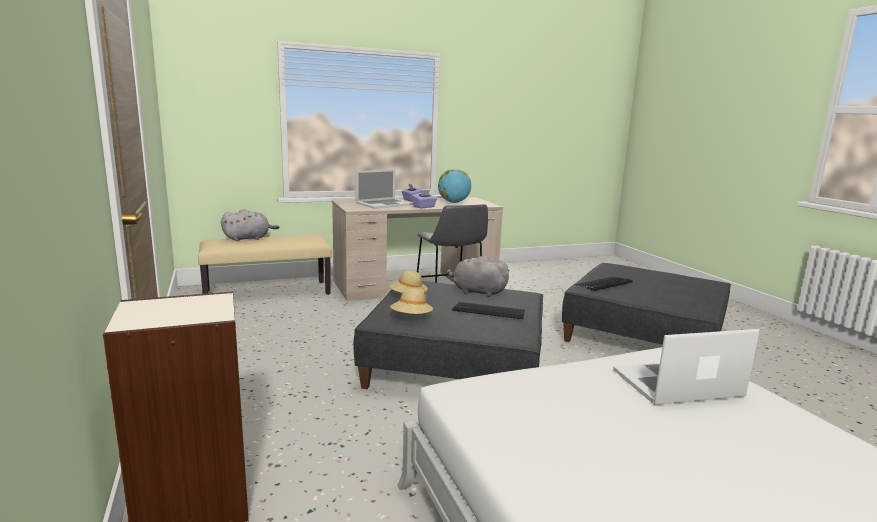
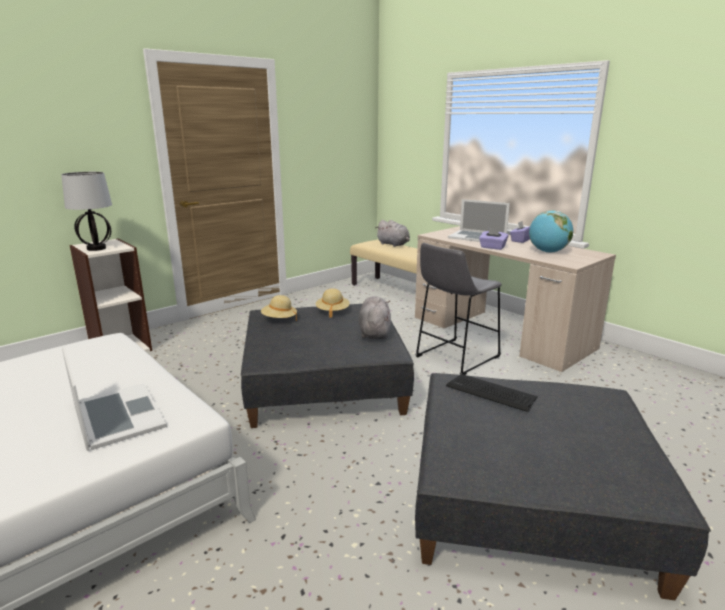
camera: 70 degrees right, 5 degrees up
keyboard [452,302,525,319] -> none
none -> table lamp [61,172,112,251]

